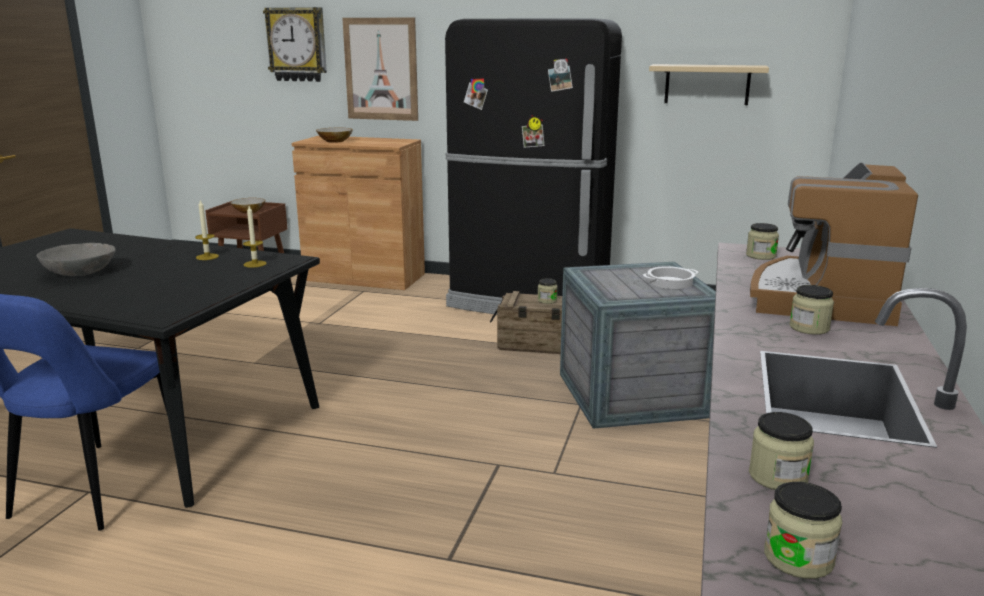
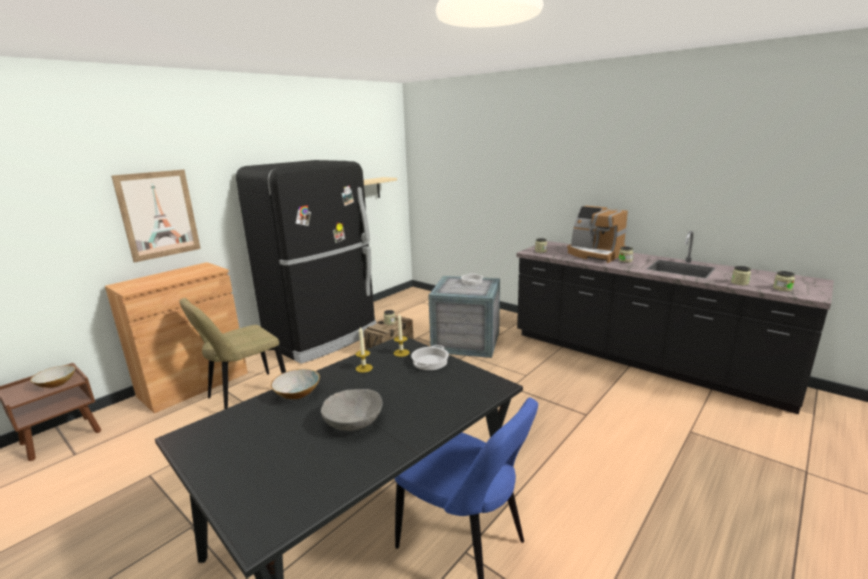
camera: 65 degrees left, 0 degrees up
wall clock [263,7,327,82] -> none
bowl [316,128,353,143] -> bowl moved to [271,369,320,399]
none -> beige chair [179,298,286,409]
none -> cooking pot [411,345,449,370]

